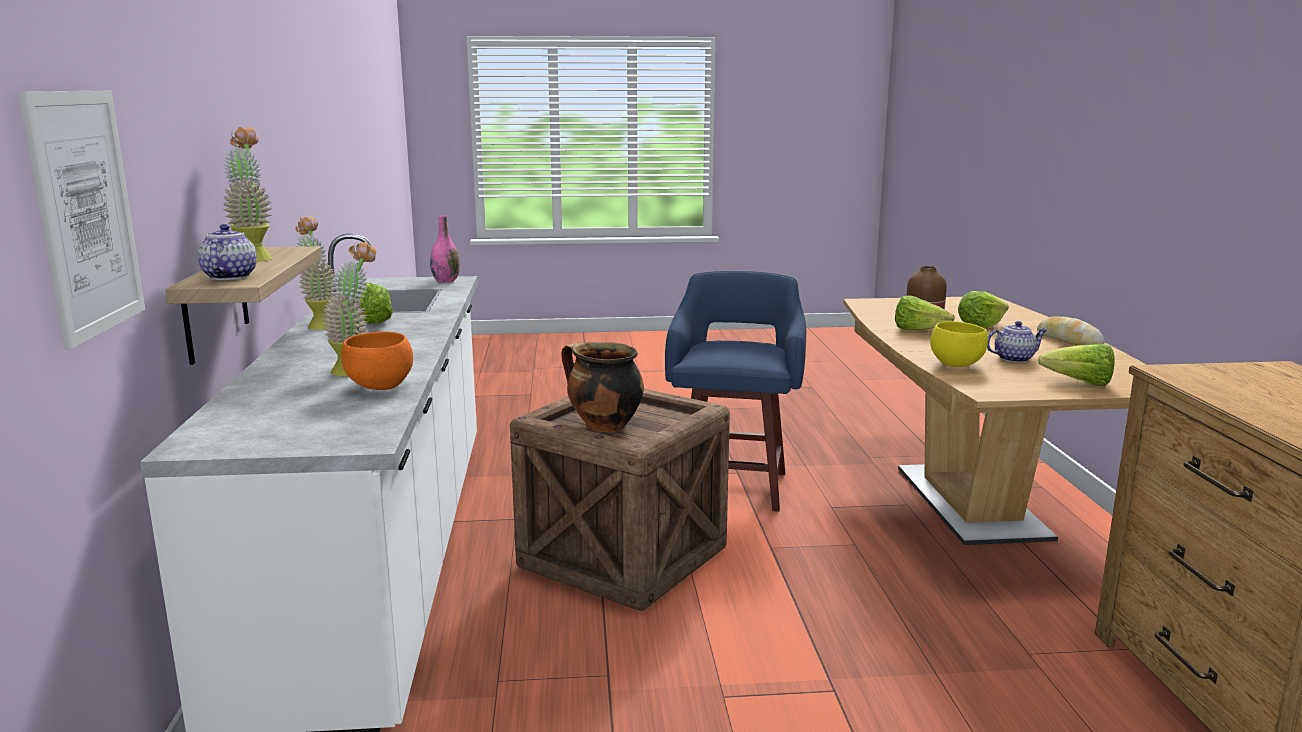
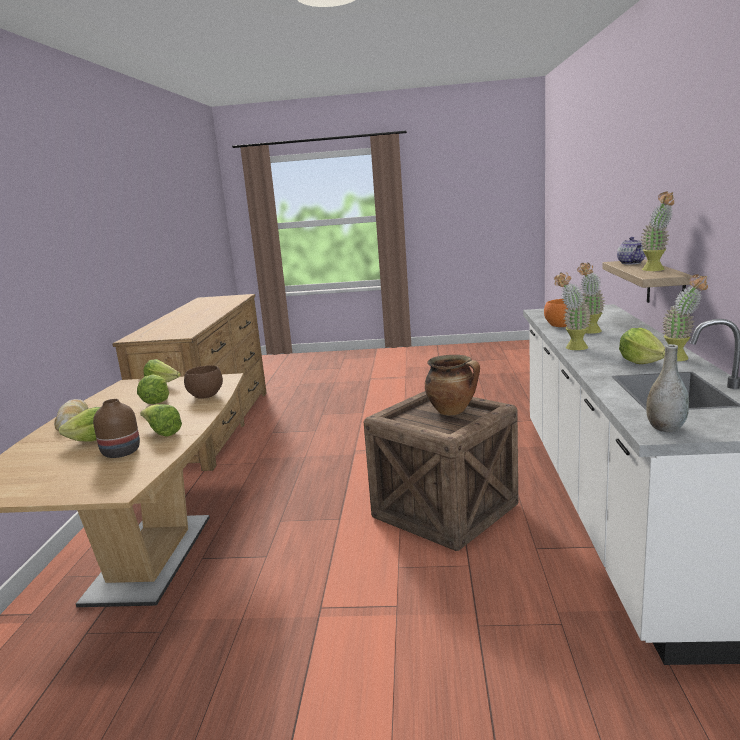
camera: 170 degrees left, 0 degrees up
picture [18,91,145,349] -> none
pink vase [430,216,460,282] -> grey vase [646,344,689,432]
blue stool [665,271,806,512] -> none
yellow bowl [930,321,988,367] -> brown bowl [184,365,223,399]
teapot [987,321,1047,363] -> lettuce [137,374,169,404]
none -> potted plant [554,272,591,350]

